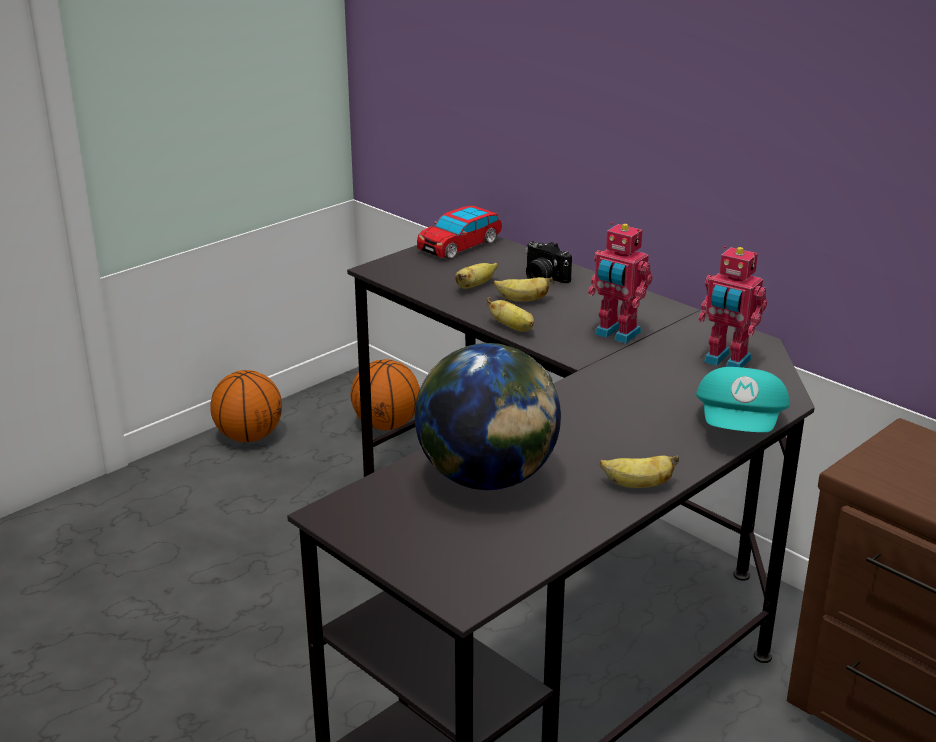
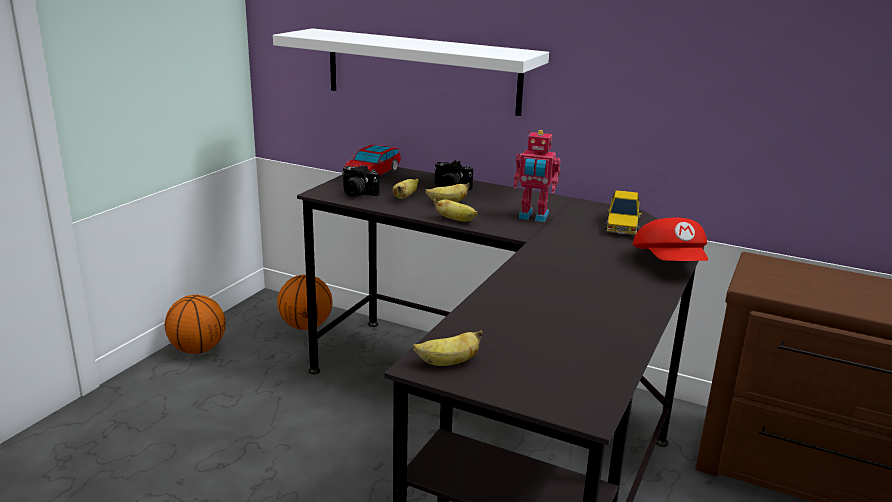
camera: 20 degrees left, 5 degrees down
globe [415,343,561,490] -> none
banana [600,455,679,488] -> banana moved to [413,330,483,366]
turquoise cap [696,367,790,432] -> red cap [633,217,708,261]
toy robot [698,246,767,367] -> toy car [605,190,642,235]
none -> white shelf [273,28,549,116]
none -> camera [342,165,380,197]

